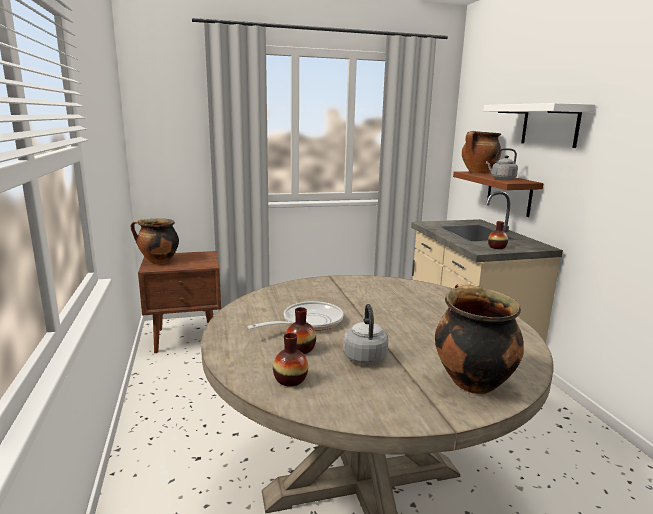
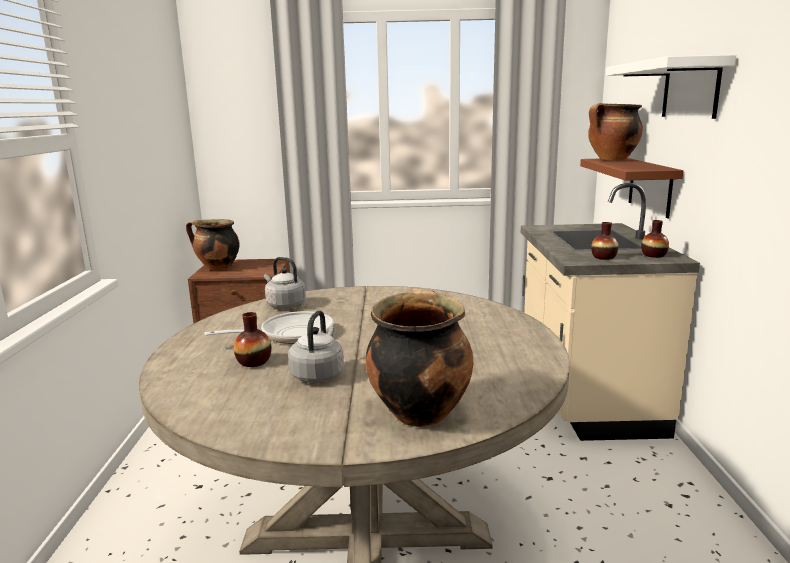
camera: 15 degrees right, 0 degrees up
vase [273,333,308,386] -> vase moved to [641,220,669,258]
grey kettle [486,148,518,180] -> grey kettle moved to [264,257,306,309]

